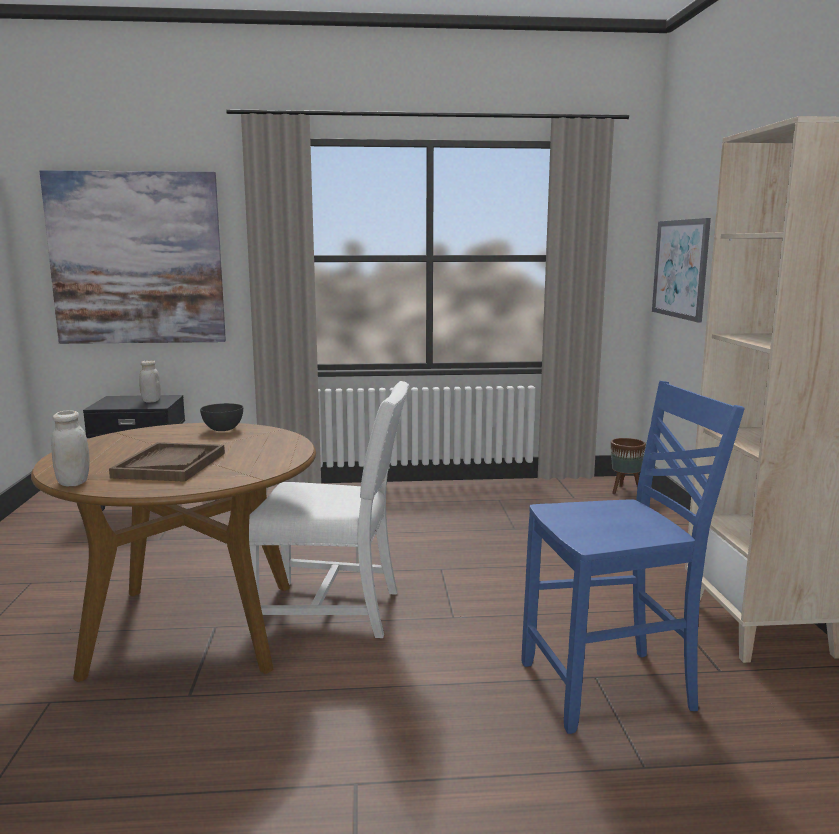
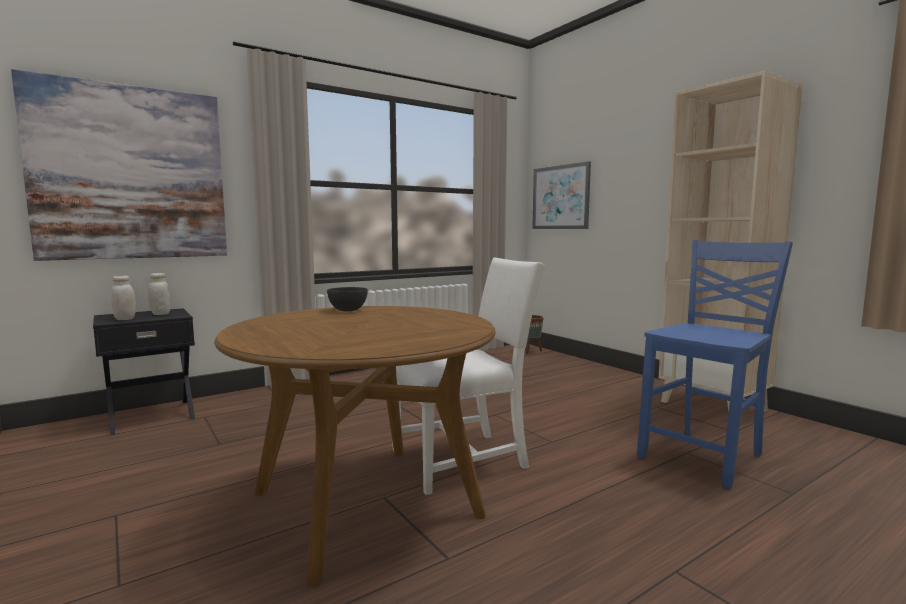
camera: 30 degrees left, 5 degrees down
white jar [51,410,90,486] -> white jar moved to [111,275,136,320]
brown tray [109,442,225,482] -> none

